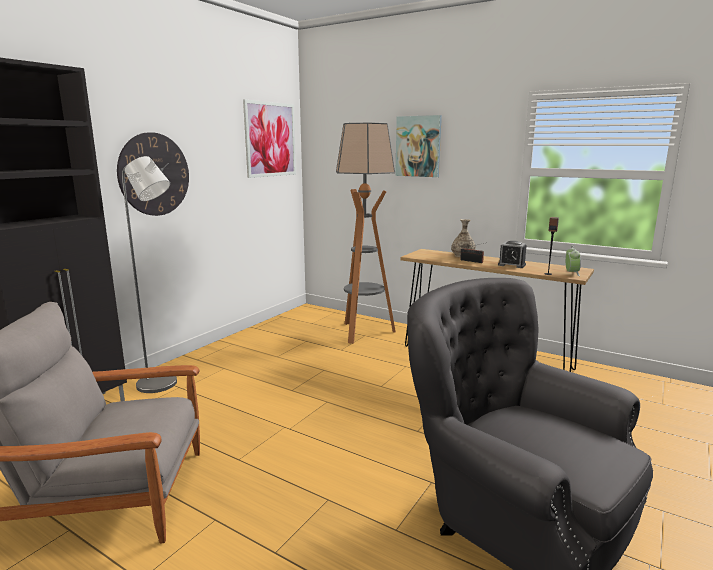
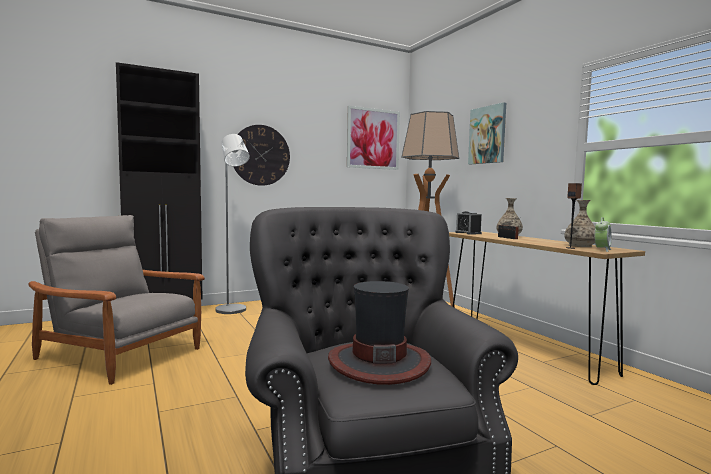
camera: 30 degrees right, 10 degrees down
alarm clock [498,241,527,268] -> alarm clock moved to [455,211,482,235]
none -> hat [328,281,431,385]
none -> vase [564,200,595,247]

